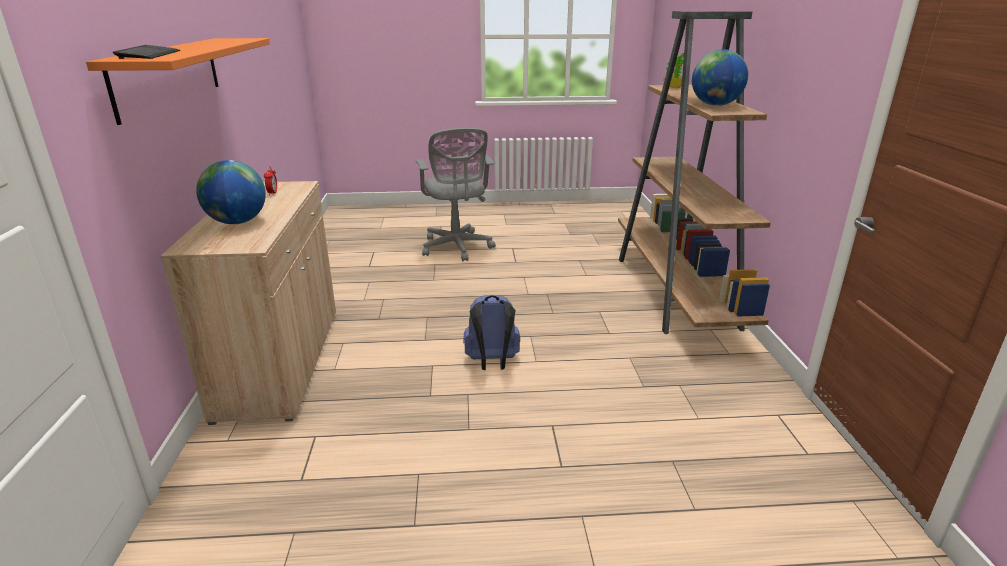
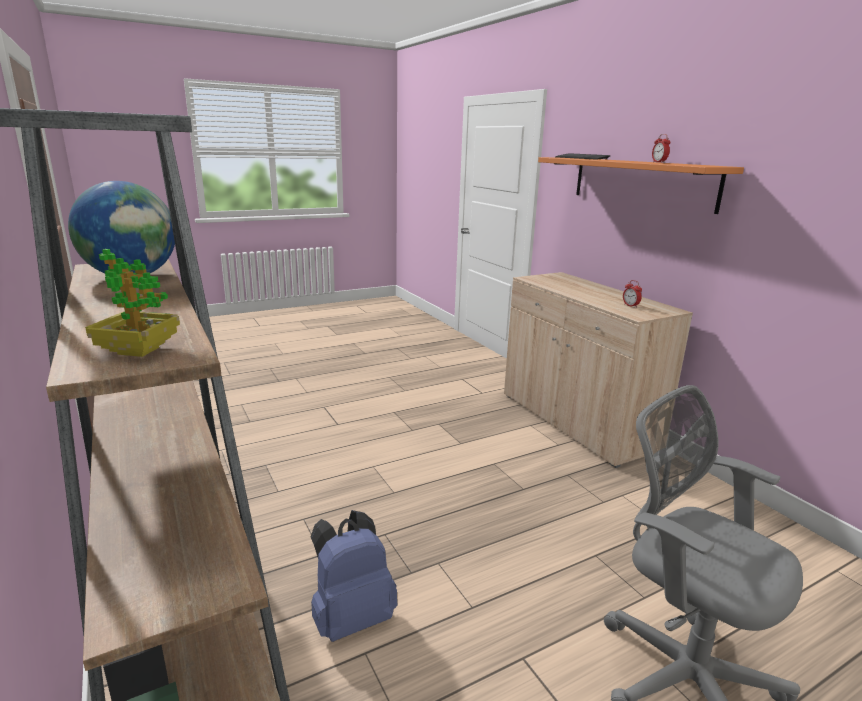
camera: 155 degrees right, 5 degrees down
globe [196,160,266,224] -> none
blue backpack [464,295,520,370] -> blue backpack moved to [311,510,397,642]
none -> alarm clock [652,134,670,163]

